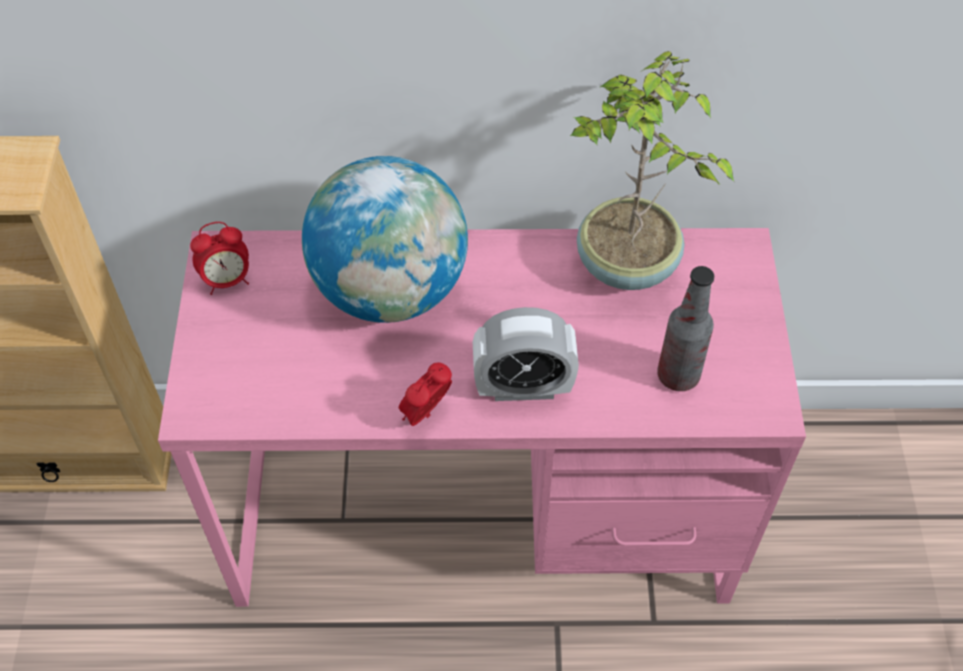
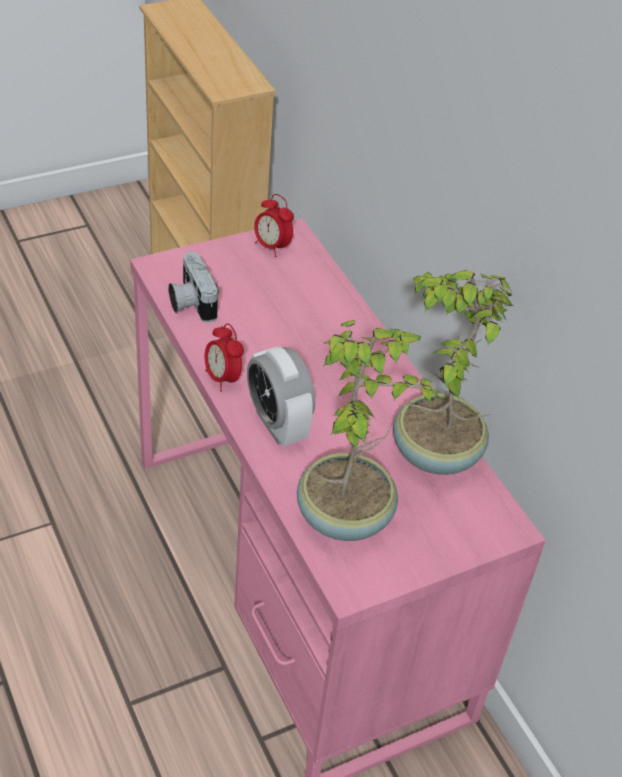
camera: 60 degrees right, 10 degrees down
globe [302,156,468,323] -> none
alarm clock [399,362,452,426] -> alarm clock turned 135 degrees counterclockwise [205,323,244,392]
bottle [657,266,714,391] -> potted plant [297,320,440,541]
none -> camera [168,252,219,323]

